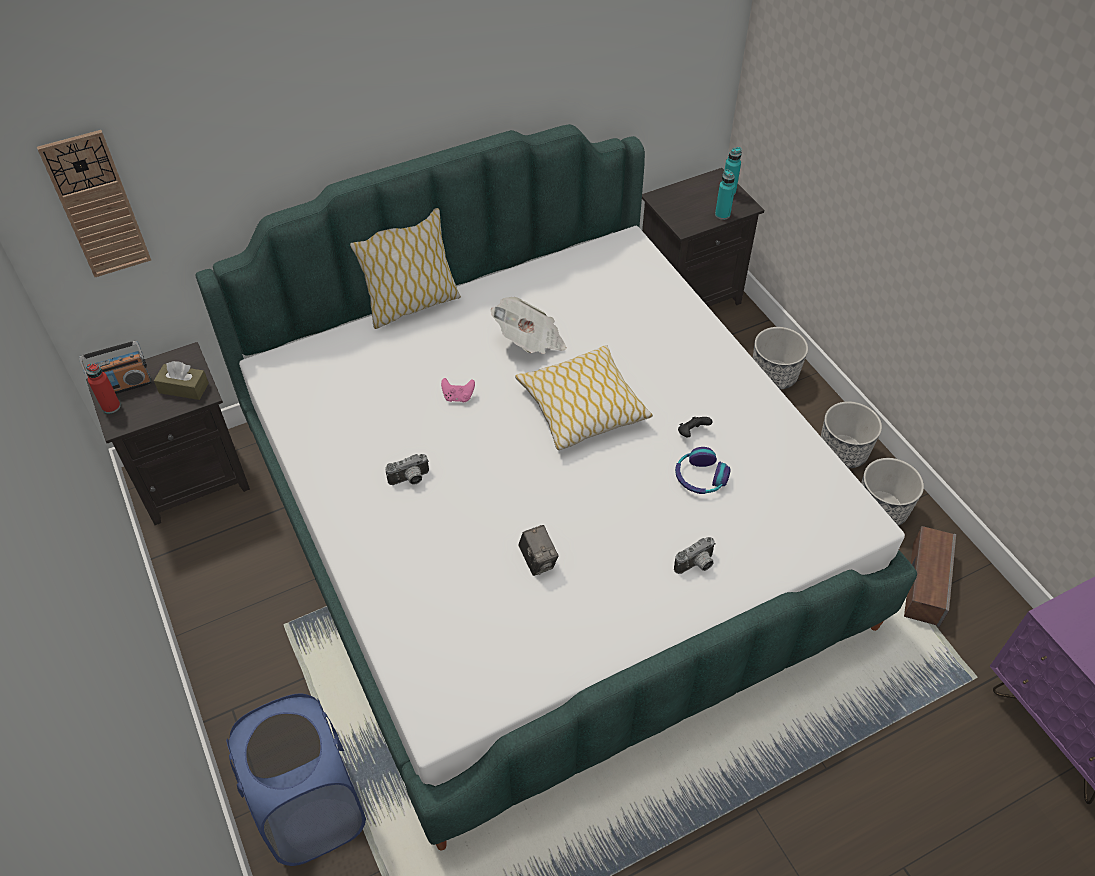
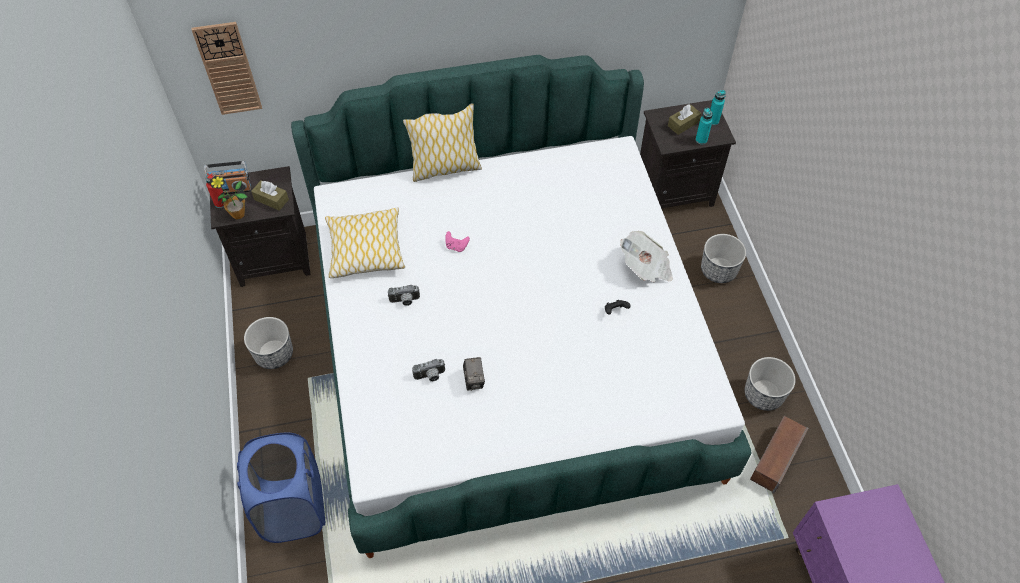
camera: 15 degrees right, 5 degrees up
newspaper [491,297,567,354] -> newspaper moved to [620,231,673,282]
pillow [515,345,653,450] -> pillow moved to [325,207,405,278]
camera [674,537,716,574] -> camera moved to [412,359,445,382]
headphones [675,447,731,494] -> none
planter [821,401,882,468] -> planter moved to [244,317,293,369]
none -> potted plant [209,176,248,219]
none -> brown tissue box [668,104,701,135]

